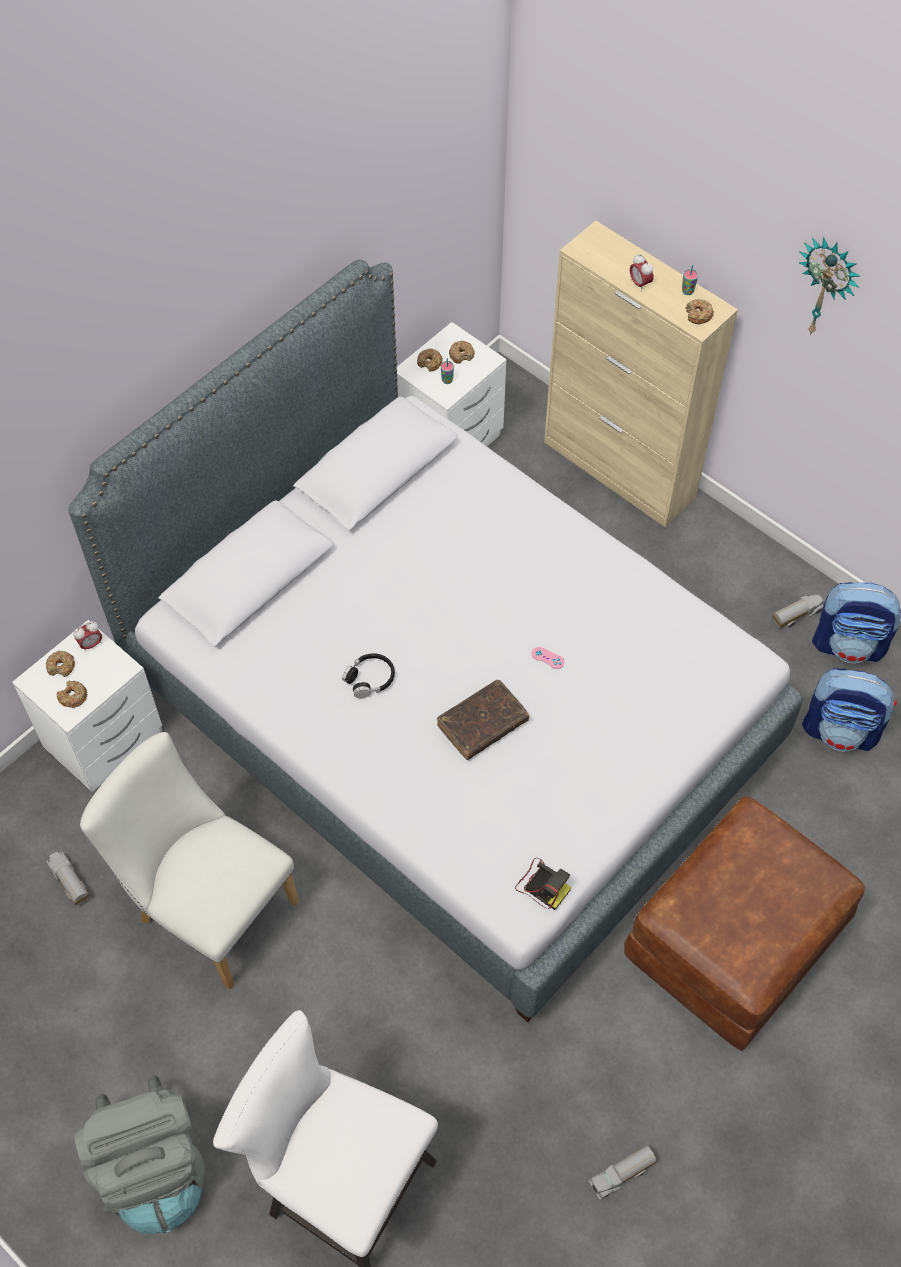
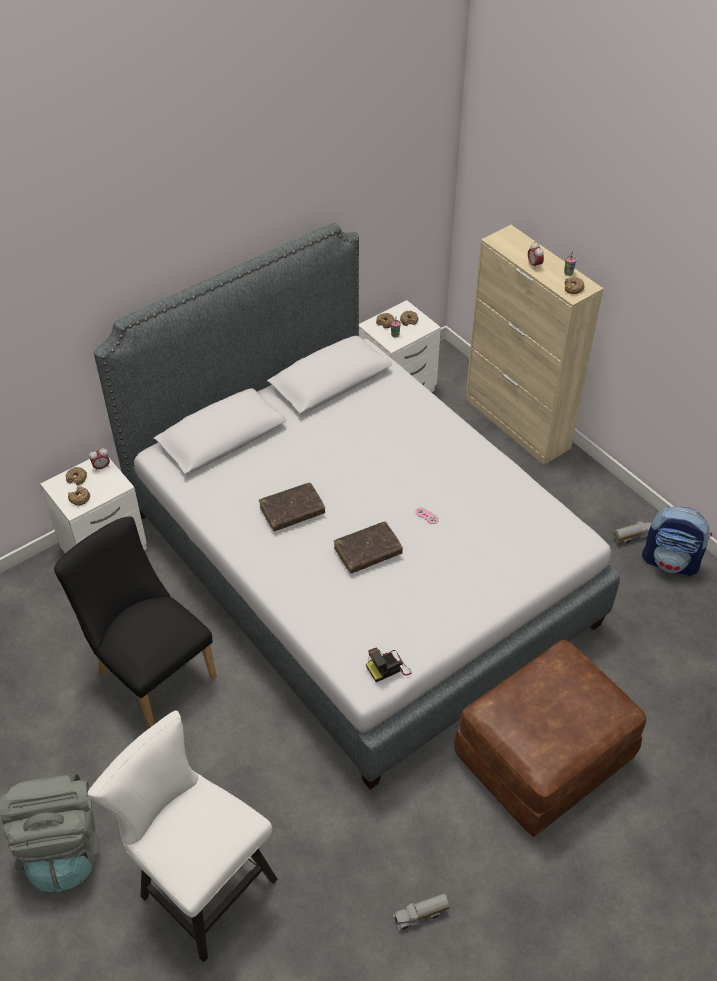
camera: 10 degrees right, 10 degrees down
toy truck [46,851,90,906] -> none
white chair [80,732,299,990] -> black chair [54,516,217,728]
black headphones [342,653,395,698] -> brown book [259,483,325,531]
camera [515,858,571,910] -> camera turned 105 degrees clockwise [366,648,412,682]
wall clock [799,237,860,335] -> none
backpack [802,668,897,751] -> none

